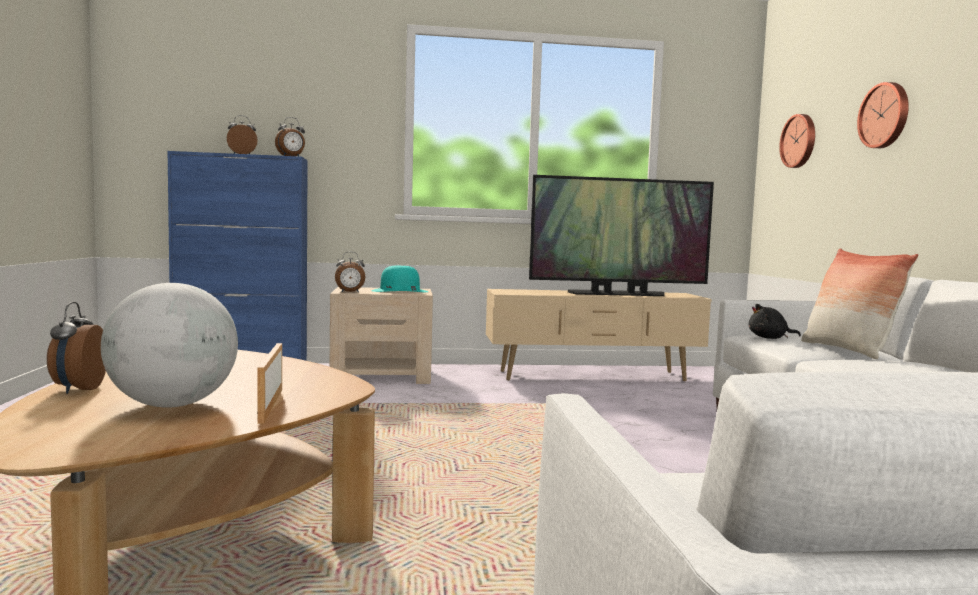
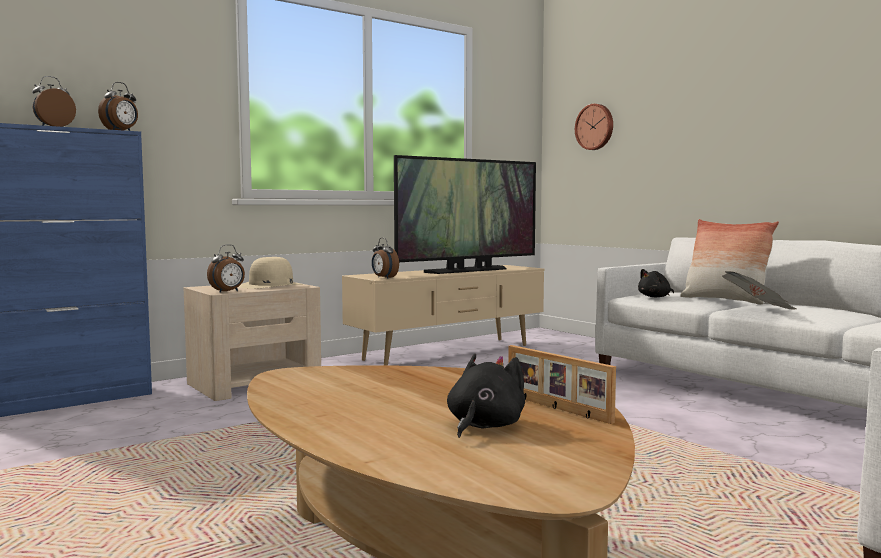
camera: 30 degrees left, 0 degrees up
alarm clock [47,302,106,394] -> alarm clock moved to [372,238,399,279]
globe [101,283,238,408] -> black plush toy [447,354,525,438]
turquoise hat [372,266,428,292] -> beige hat [239,257,303,289]
wall clock [857,82,909,148] -> none
none -> newspaper [722,271,796,310]

